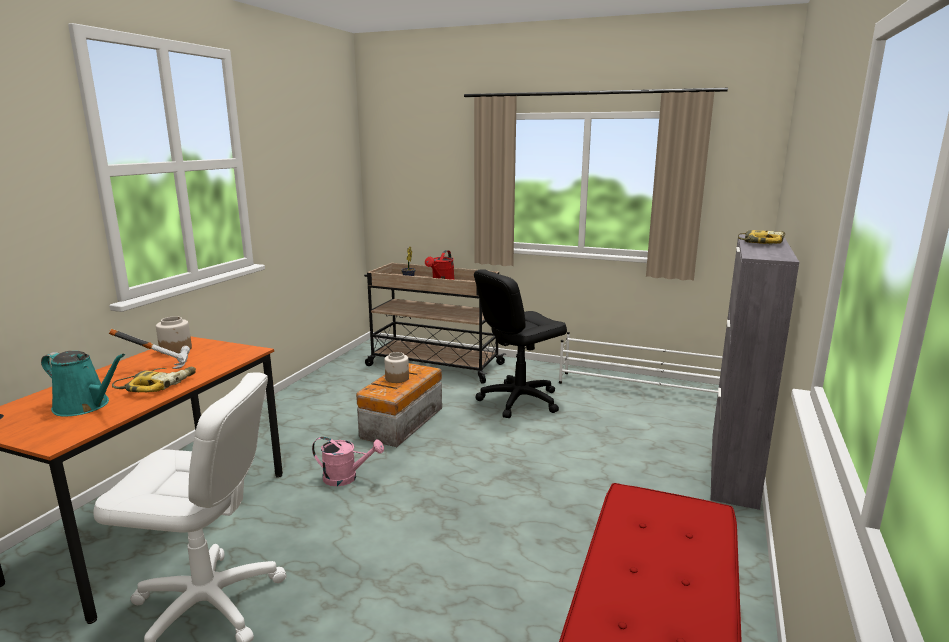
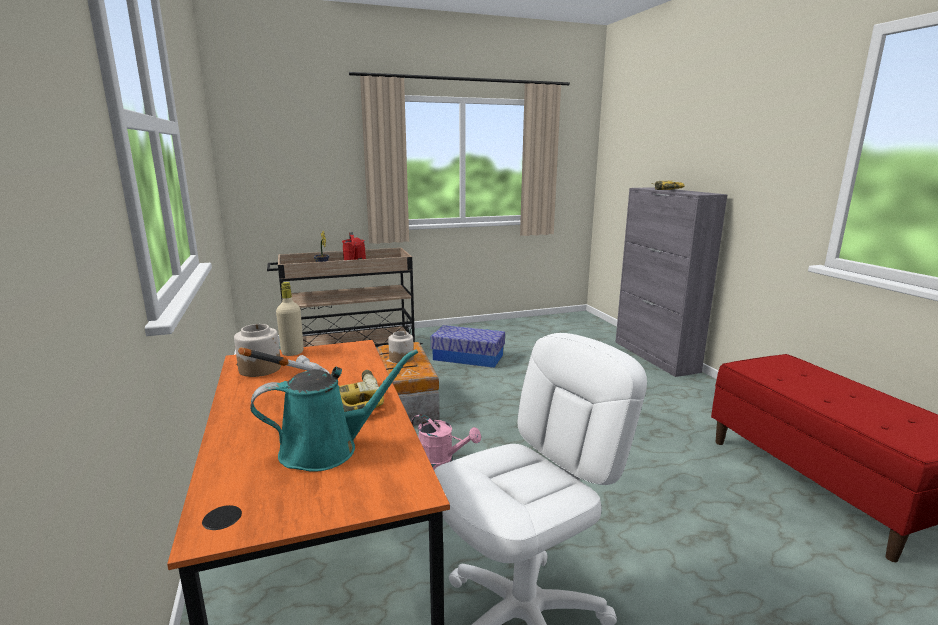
camera: 40 degrees left, 0 degrees up
pink watering can [312,437,384,486] -> pink watering can turned 60 degrees clockwise [411,414,481,470]
black office chair [474,269,567,418] -> storage box [431,325,505,368]
white shoe rack [559,332,723,393] -> none
none -> beige bottle [276,282,304,356]

